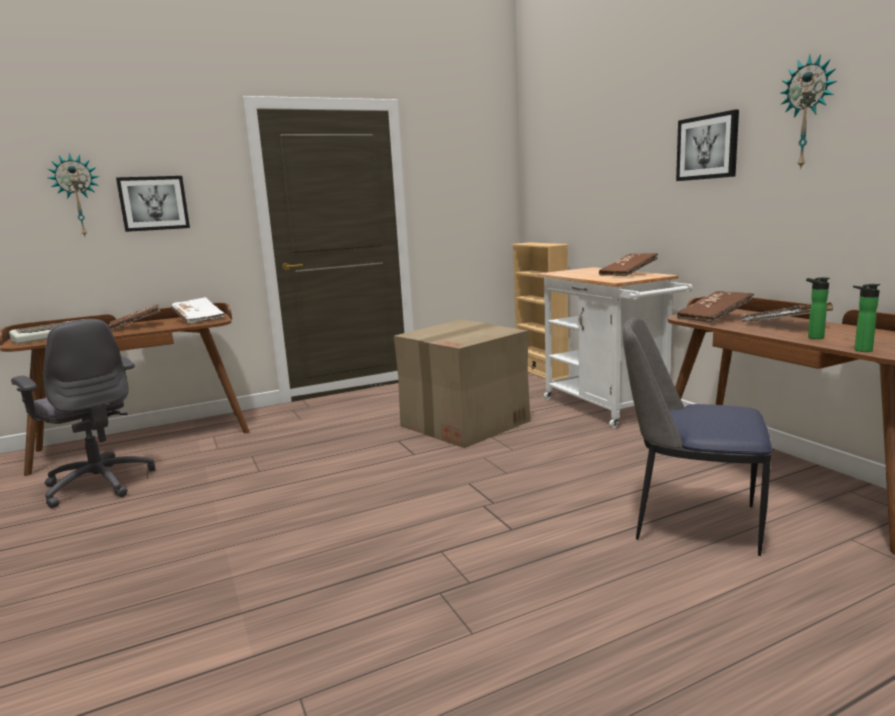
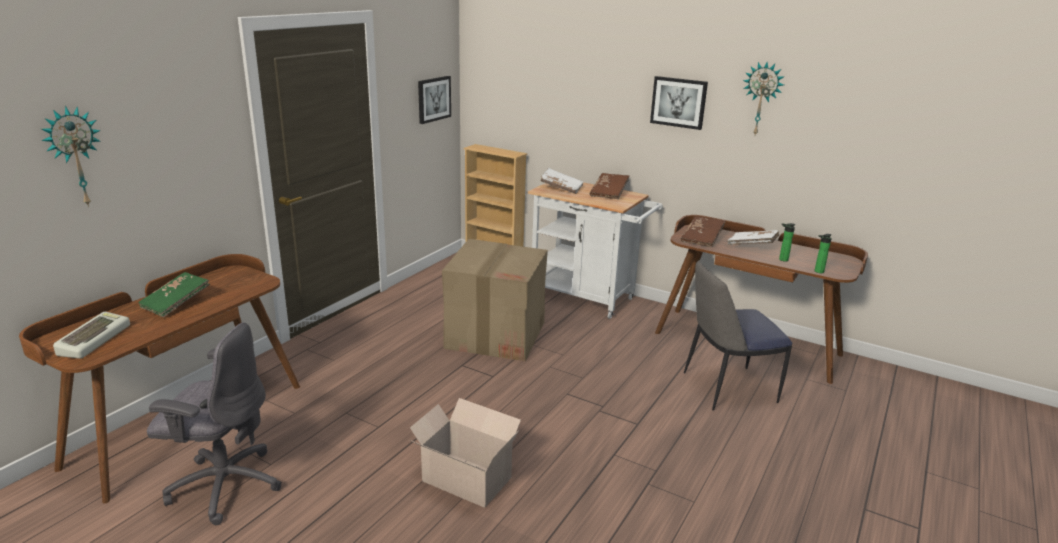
camera: 35 degrees left, 10 degrees up
brown book [109,305,160,330] -> green book [138,272,210,317]
picture [116,176,190,232] -> picture moved to [418,76,451,124]
white book [171,297,225,325] -> white book moved to [540,168,583,194]
none -> cardboard box [410,398,521,508]

